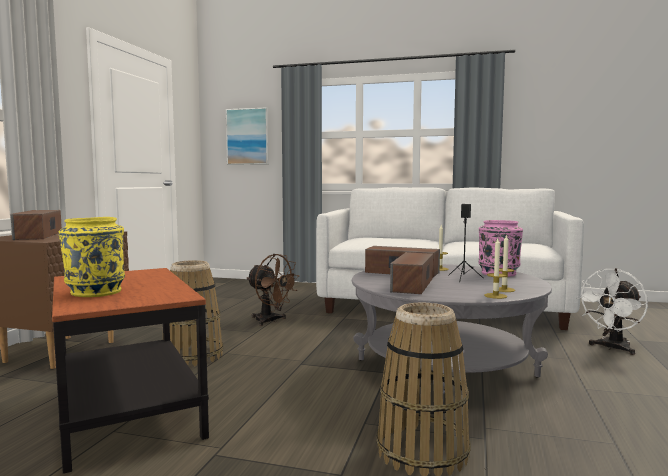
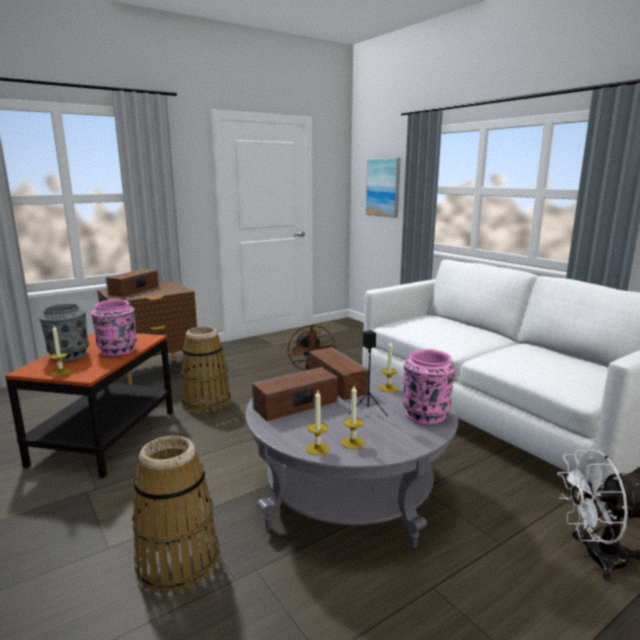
camera: 40 degrees right, 10 degrees up
yellow vase [58,217,125,297] -> grey vase [39,303,89,362]
none -> candle [50,326,71,376]
none -> pink vase [91,300,137,356]

